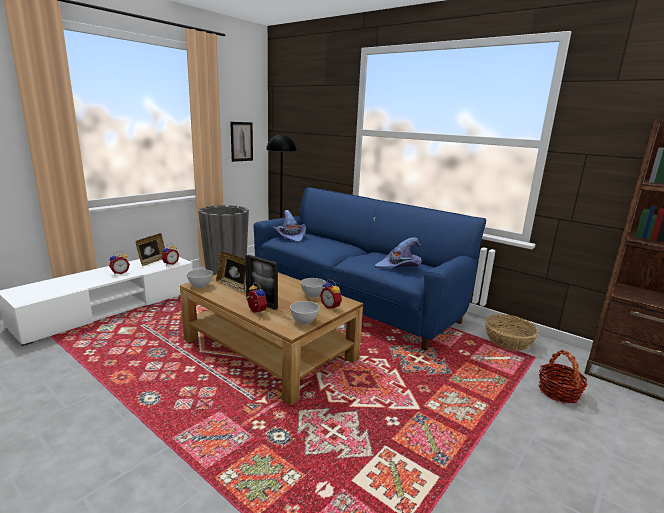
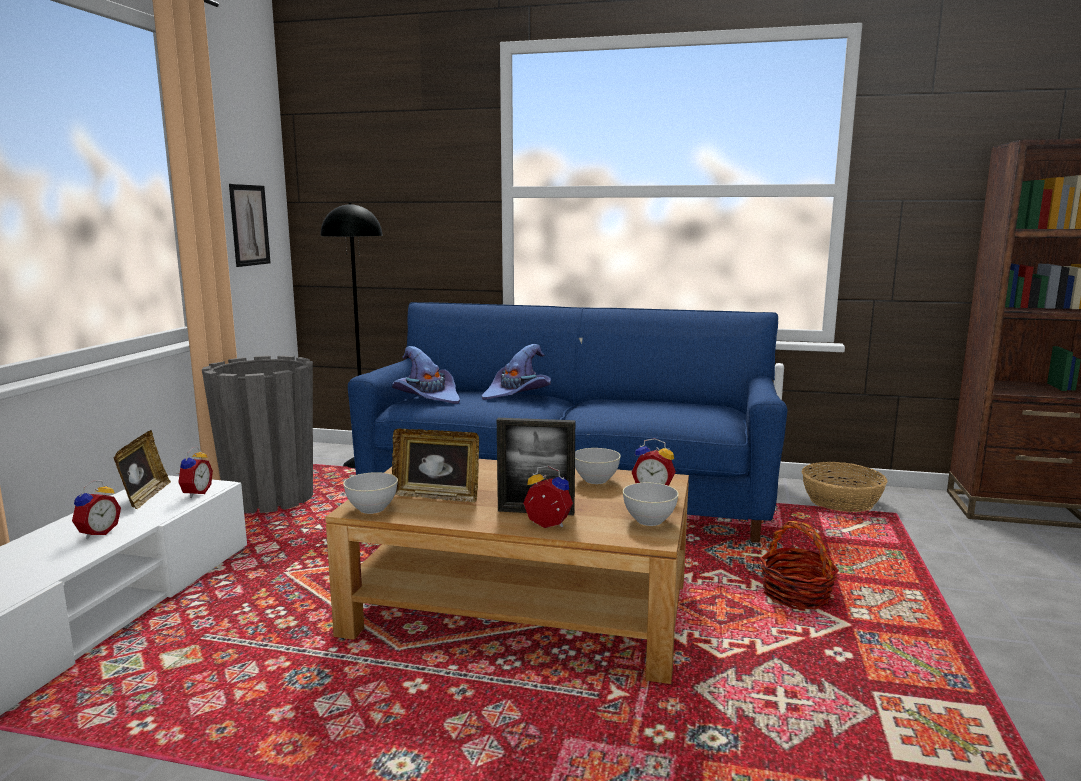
camera: 25 degrees left, 5 degrees down
purple hat [375,237,422,268] -> purple hat moved to [482,344,551,400]
basket [538,350,587,403] -> basket moved to [760,521,839,610]

